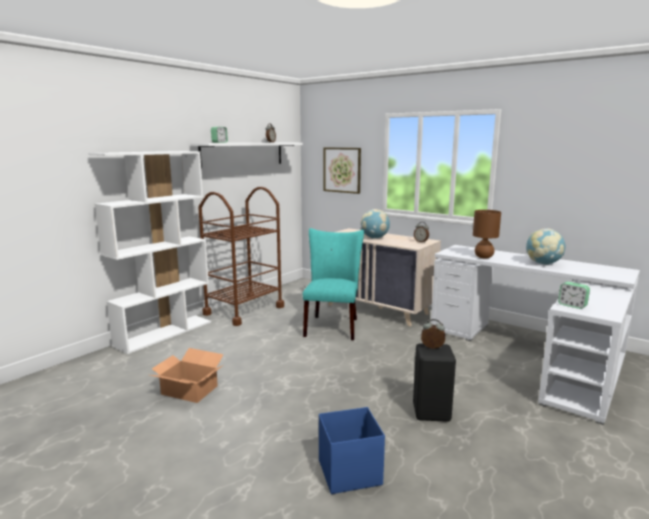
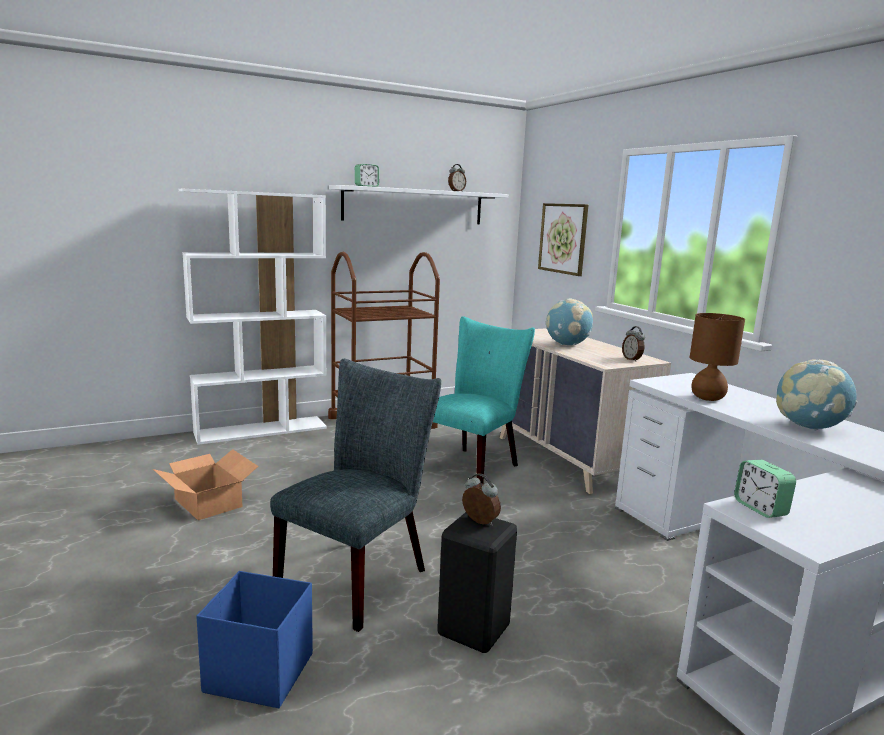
camera: 25 degrees right, 0 degrees up
none -> grey chair [270,359,441,632]

